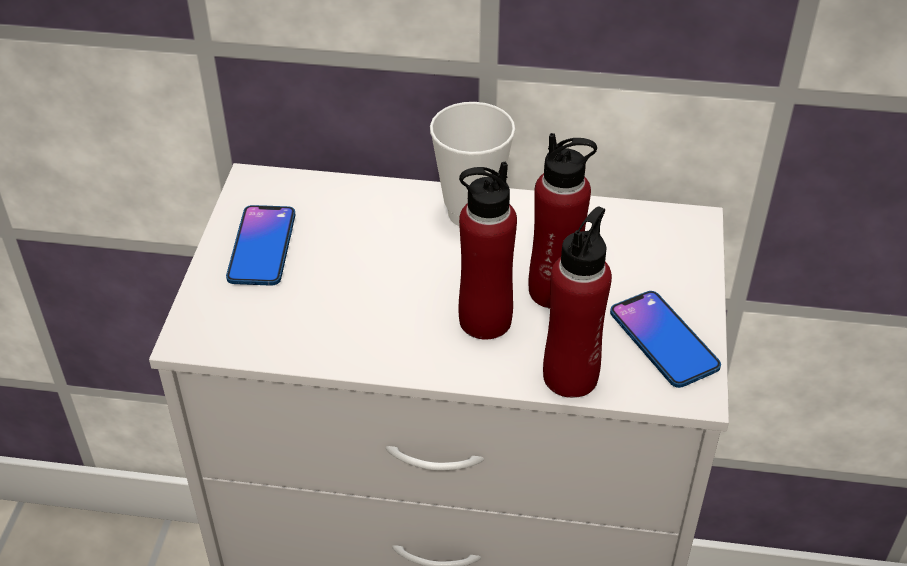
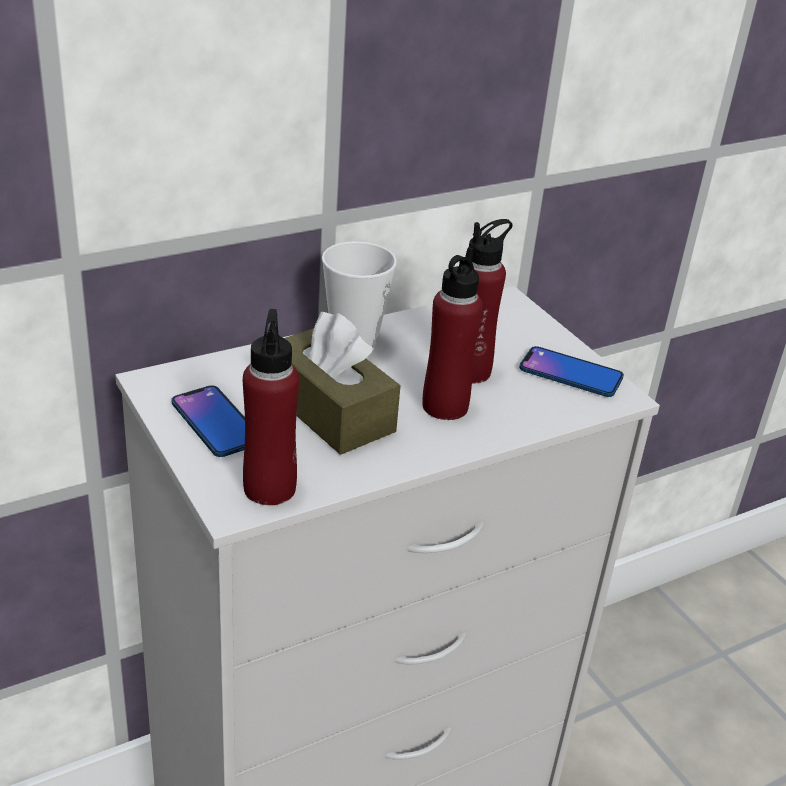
camera: 40 degrees left, 10 degrees down
red bottle [543,206,612,398] -> red bottle moved to [243,309,299,505]
none -> brown tissue box [284,312,401,455]

